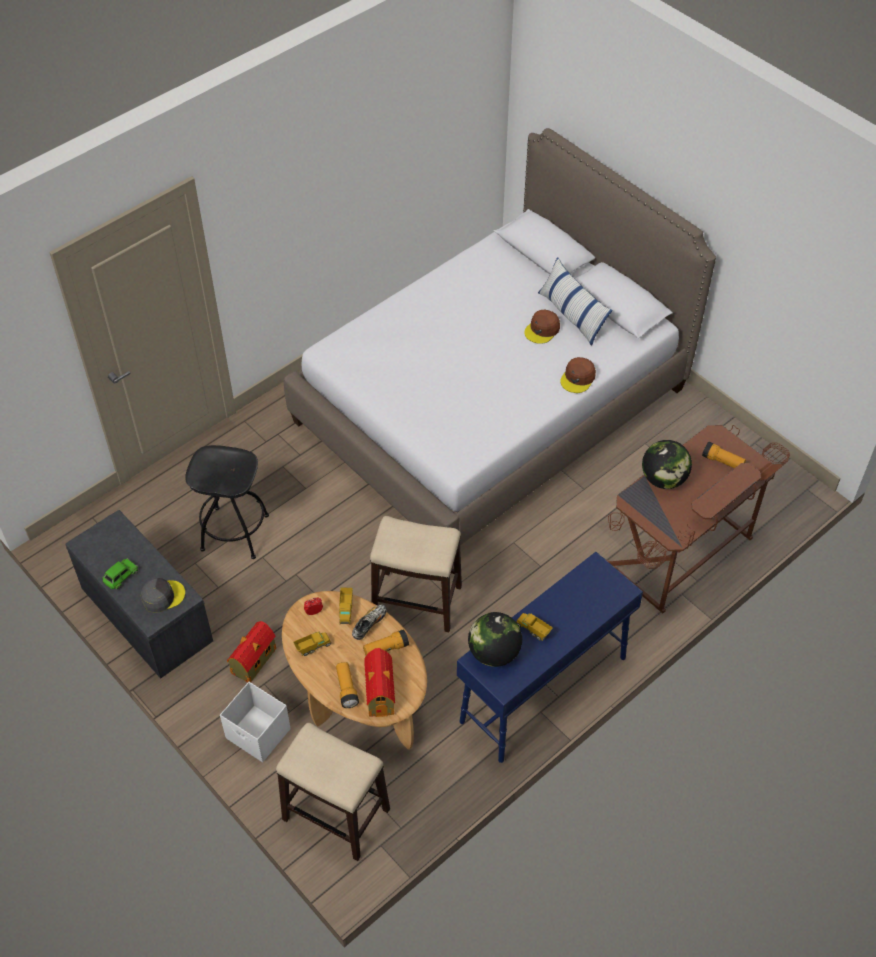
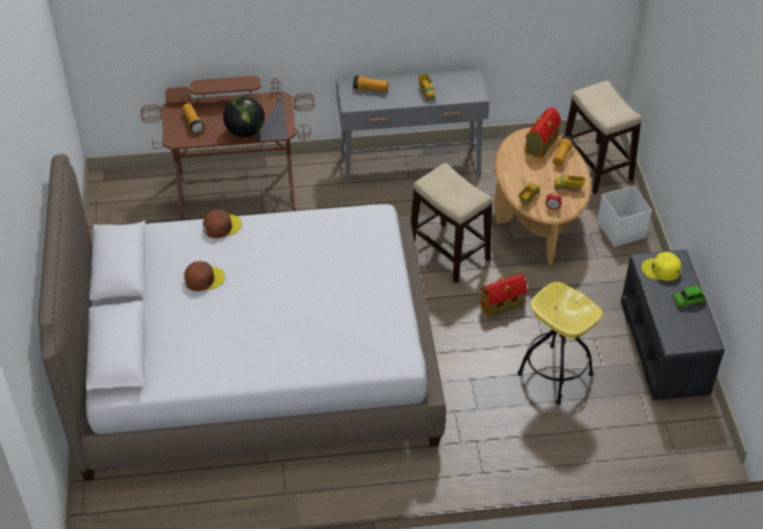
camera: 145 degrees left, 5 degrees down
grey cap [140,578,185,613] -> yellow cap [641,252,681,281]
black stool [185,445,269,559] -> yellow stool [517,282,603,405]
toy house [227,621,276,682] -> toy house moved to [480,273,528,317]
shoe [352,605,387,640] -> none
flashlight [363,629,409,655] -> flashlight moved to [353,75,388,92]
blue console table [457,552,643,763] -> grey console table [336,69,489,185]
globe [468,612,522,667] -> none
pillow [538,257,612,346] -> none

